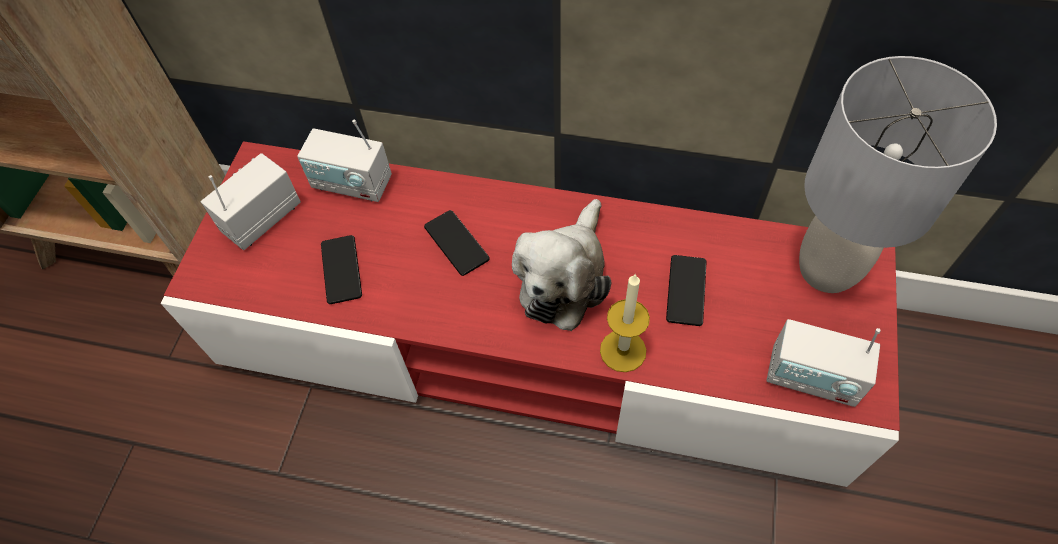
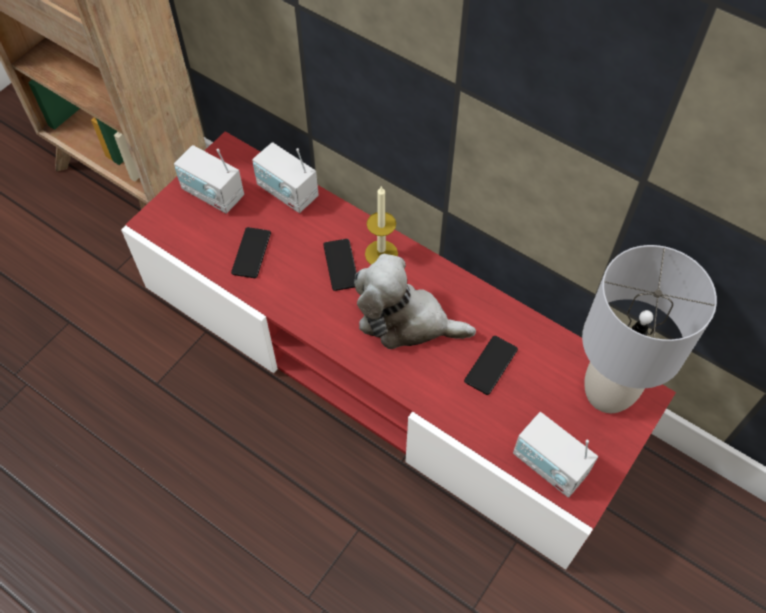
camera: 20 degrees right, 0 degrees up
radio [201,153,301,250] -> radio turned 120 degrees counterclockwise [174,145,244,214]
plush toy [512,199,612,331] -> plush toy turned 60 degrees clockwise [354,254,476,349]
candle [600,273,650,372] -> candle moved to [365,185,398,265]

